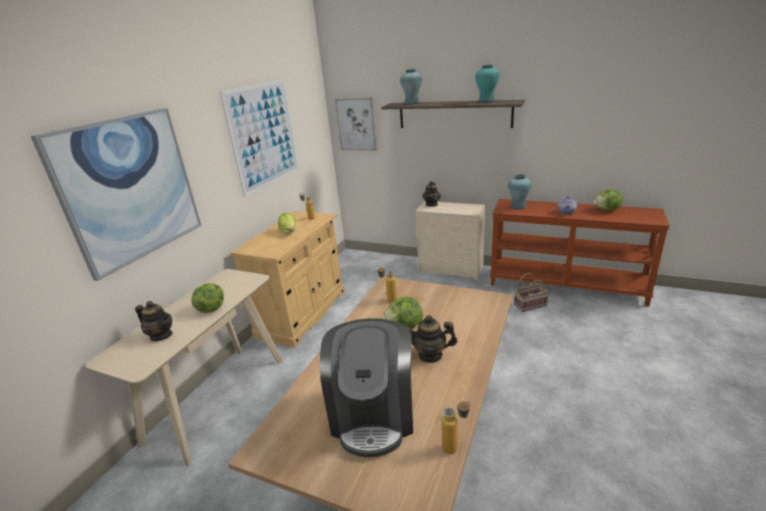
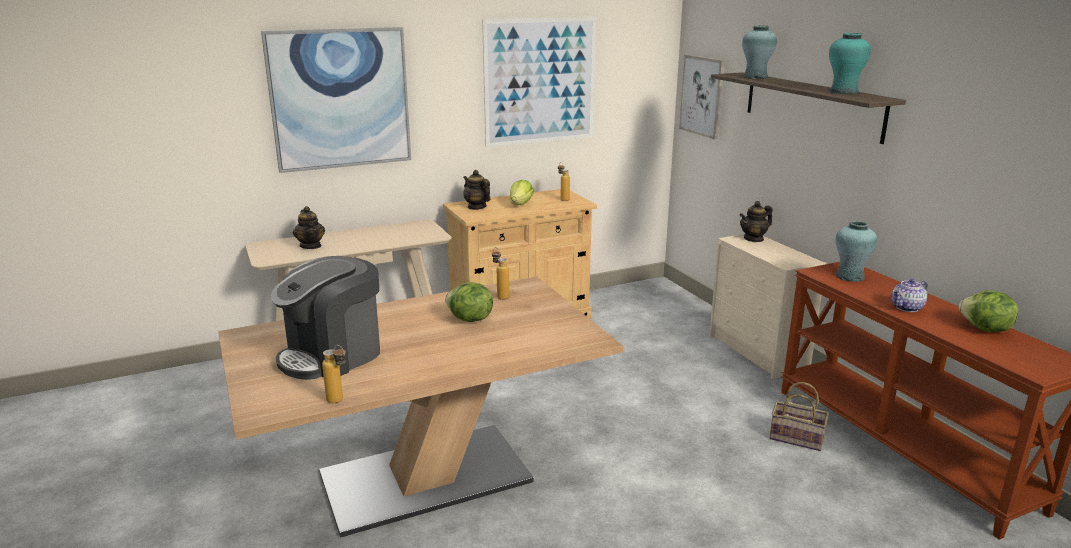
camera: 40 degrees right, 5 degrees down
lettuce [191,283,224,313] -> none
teapot [405,315,457,363] -> teapot moved to [463,170,491,210]

